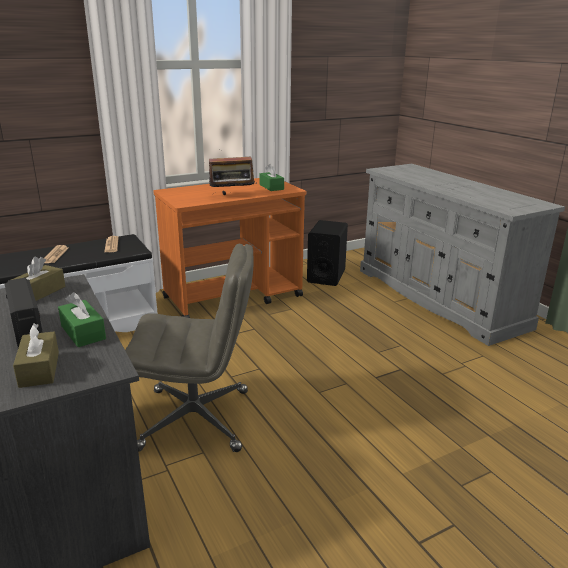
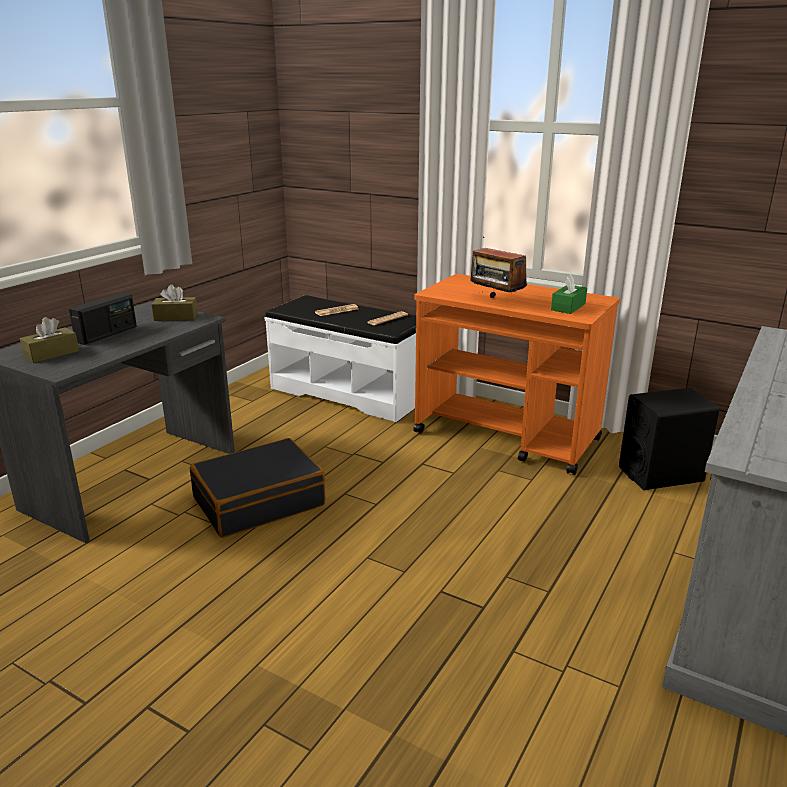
camera: 60 degrees right, 0 degrees up
green tissue box [58,292,106,347] -> none
grey office chair [125,244,253,452] -> black suitcase [189,438,326,538]

